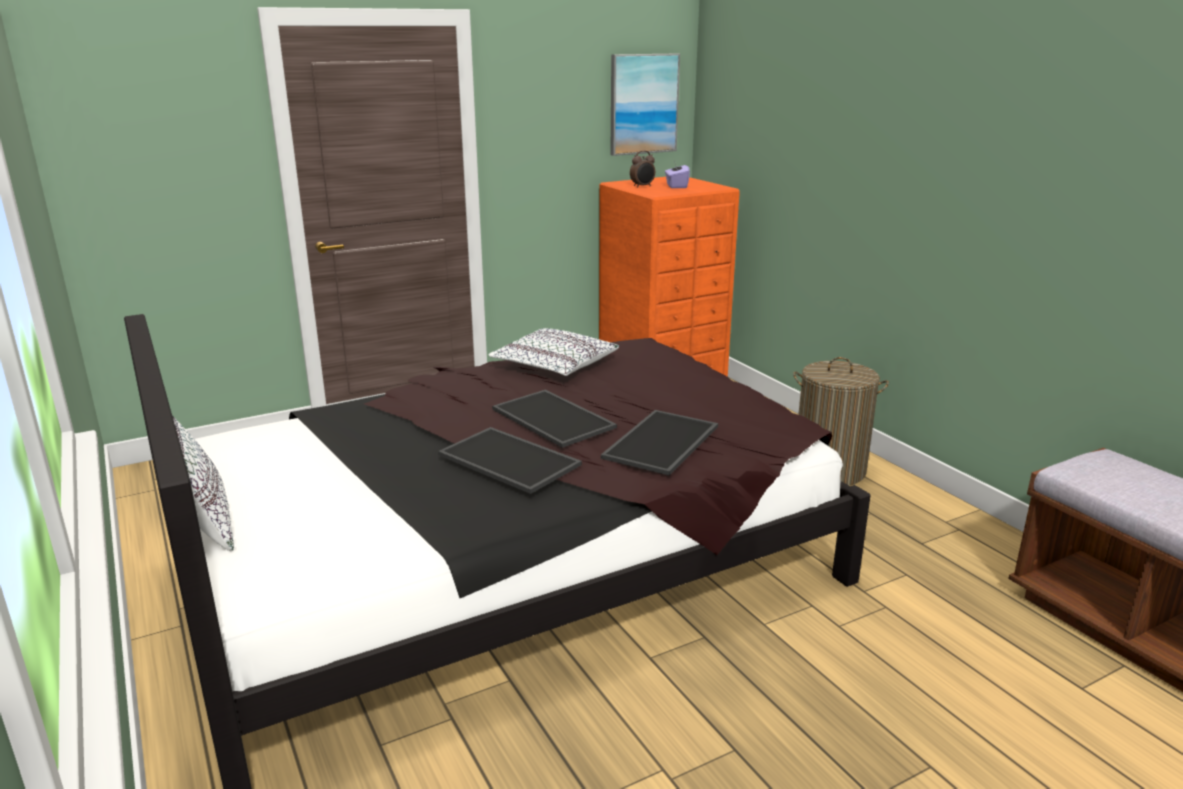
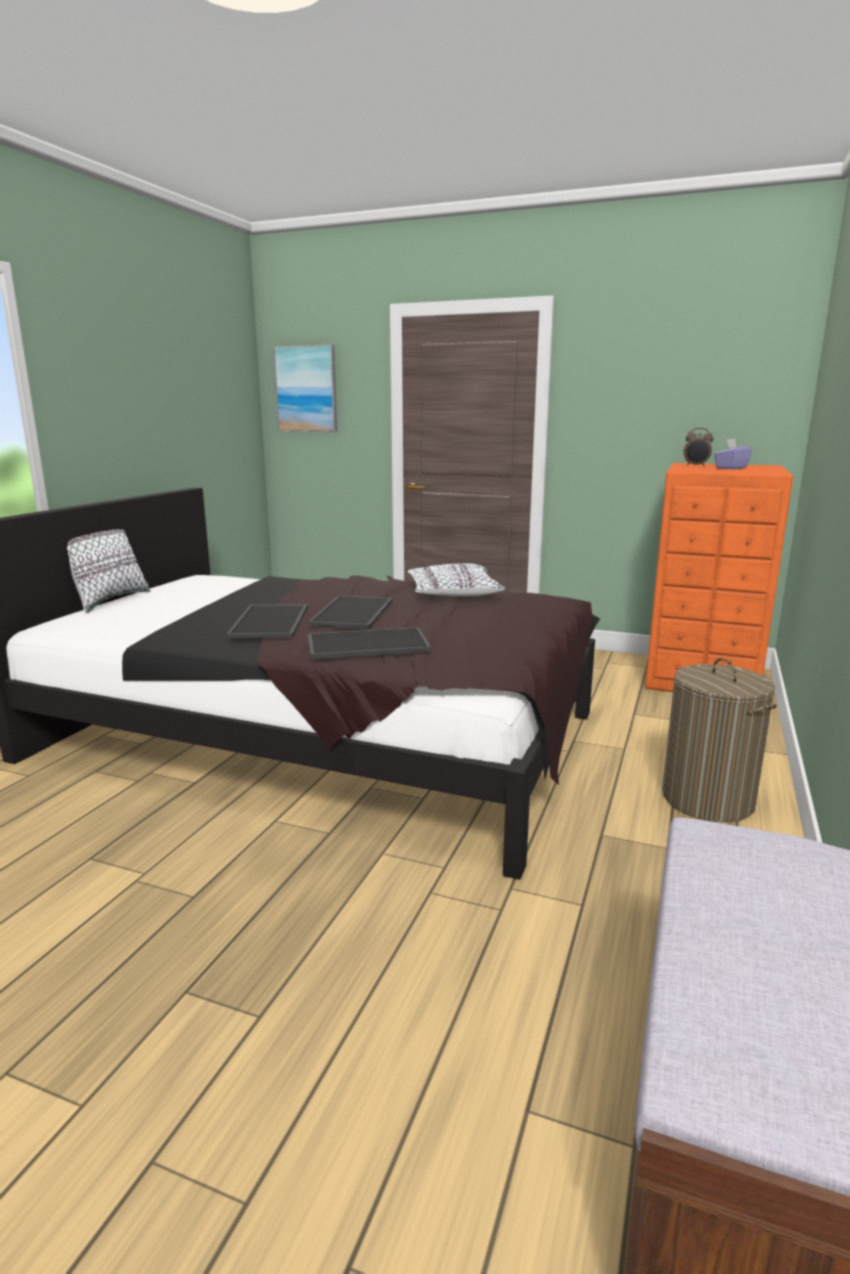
camera: 50 degrees right, 5 degrees down
picture [610,54,680,156] -> picture moved to [273,345,337,432]

